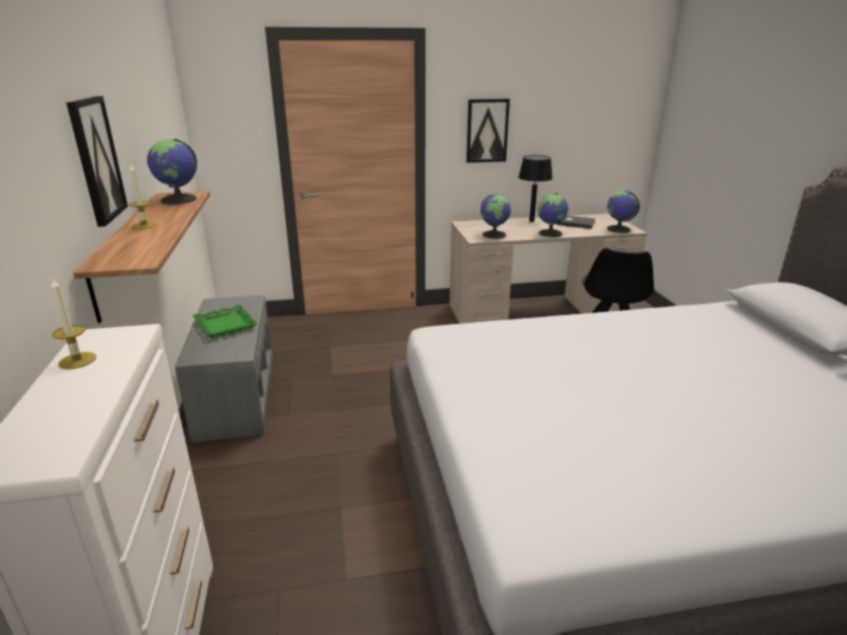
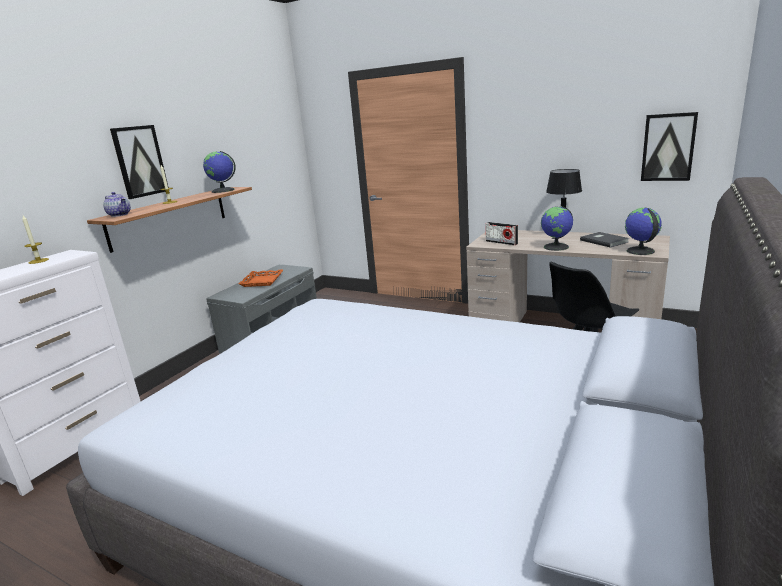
camera: 40 degrees right, 5 degrees down
green tray [193,304,257,338] -> orange tray [238,270,283,287]
picture [466,99,510,163] -> picture moved to [641,112,698,181]
globe [480,194,511,239] -> radio [486,222,518,245]
none -> teapot [103,192,131,217]

